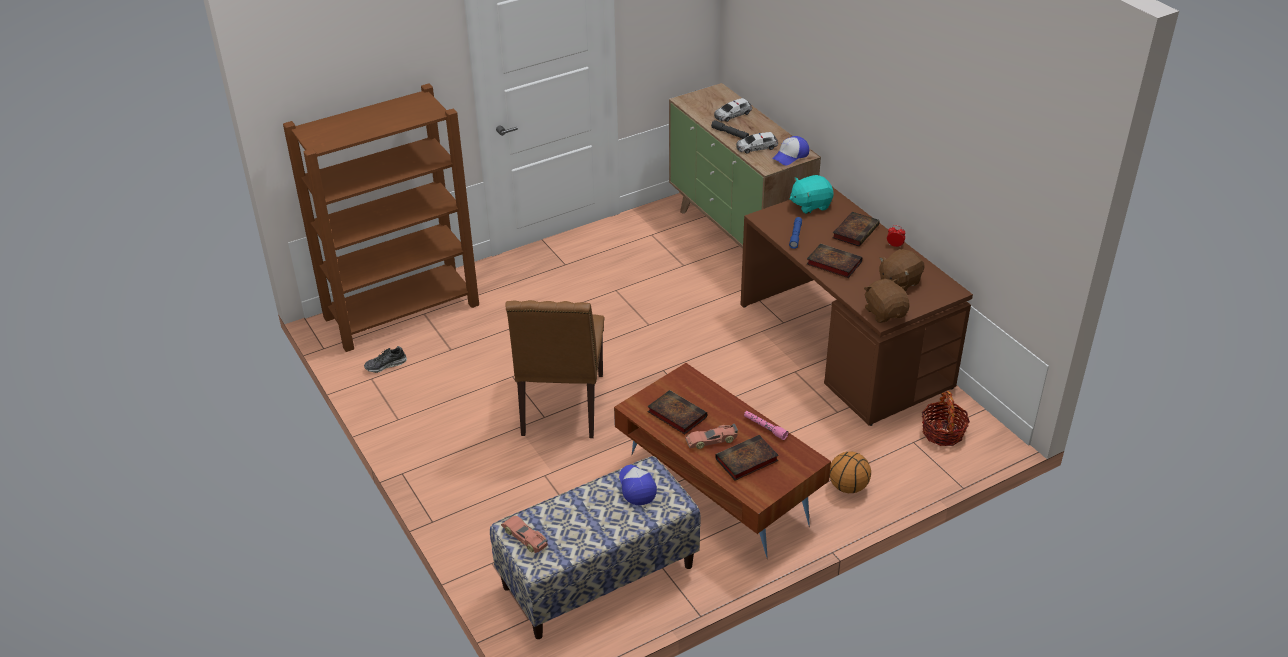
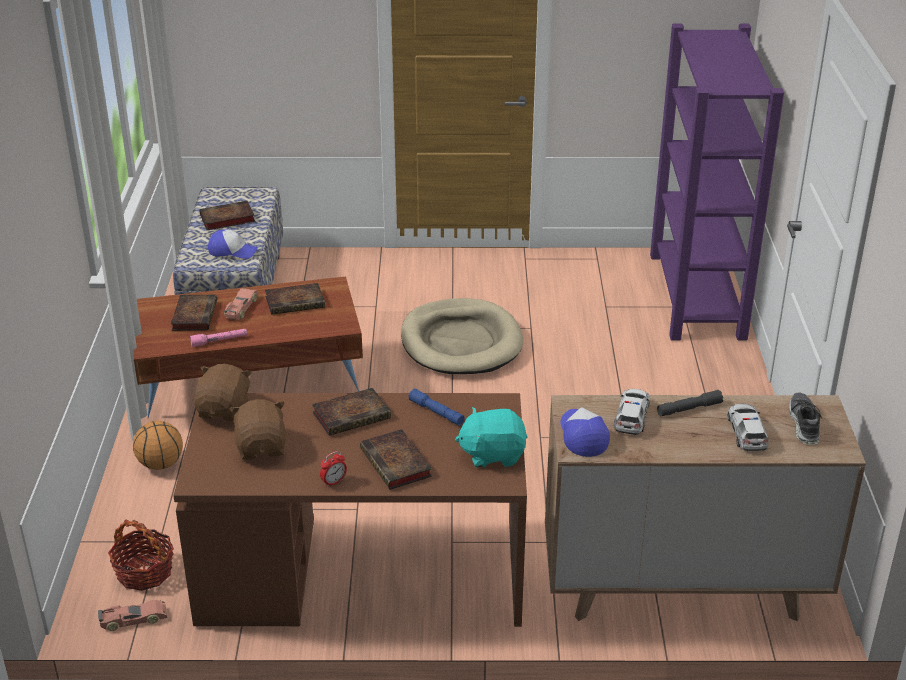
camera: 120 degrees right, 5 degrees down
brown bookcase [283,84,479,352] -> purple bookcase [650,24,784,340]
shoe [364,346,407,373] -> shoe moved to [790,392,822,445]
toy car [501,515,548,553] -> toy car moved to [98,600,167,631]
brown chair [505,300,604,438] -> beige dog bed [401,298,523,374]
turquoise plush toy [790,175,834,214] -> turquoise plush toy turned 105 degrees counterclockwise [455,407,528,468]
brown plush toy [864,279,910,323] -> brown plush toy turned 90 degrees counterclockwise [194,364,252,421]
none -> book [199,201,255,230]

